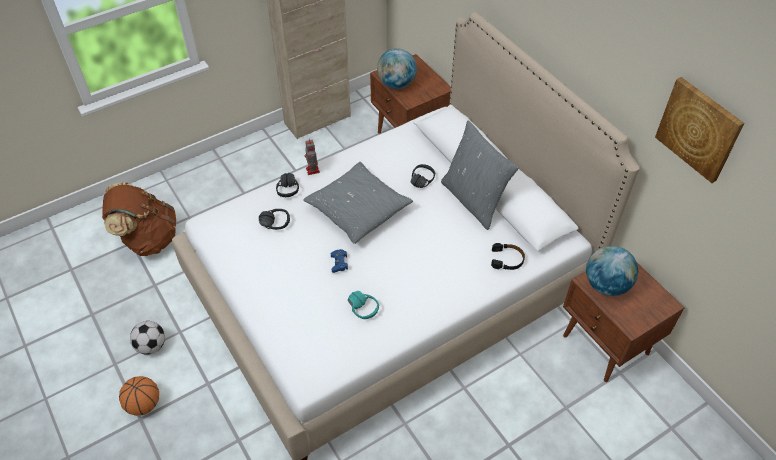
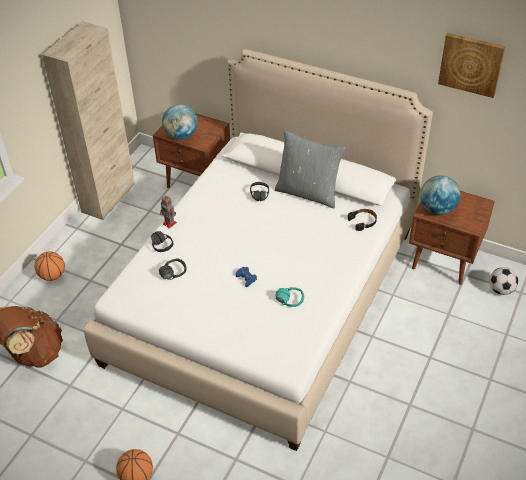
camera: 30 degrees left, 5 degrees down
football [130,321,165,355] -> football moved to [489,267,518,295]
grey pillow [303,162,413,244] -> none
none -> basketball [35,252,65,281]

